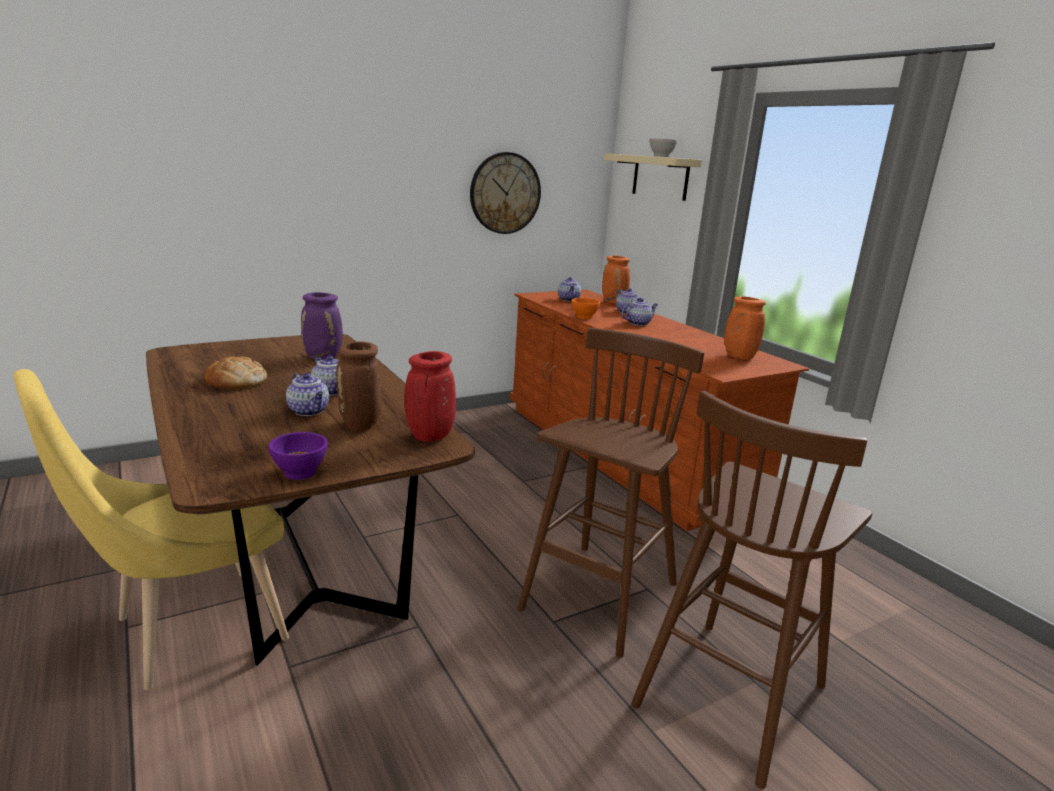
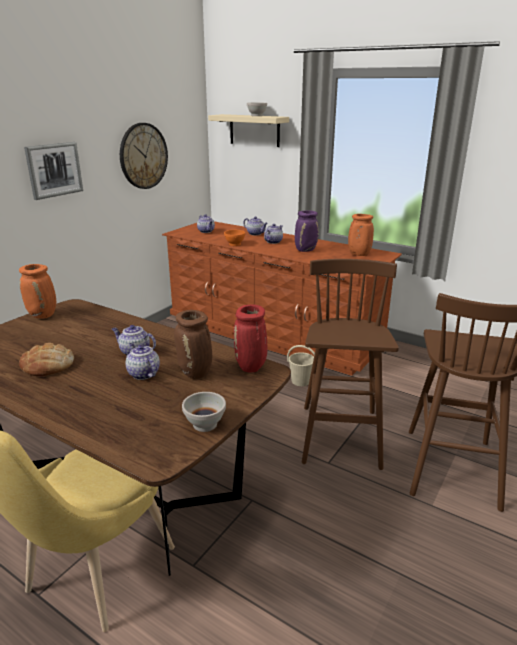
camera: 25 degrees left, 5 degrees up
purple bowl [269,432,328,480] -> white bowl [182,392,226,432]
teapot [286,373,329,416] -> teapot turned 150 degrees counterclockwise [125,343,160,380]
purple vase [301,292,343,360] -> purple vase moved to [295,211,319,252]
orange vase [602,256,630,304] -> orange vase moved to [19,264,56,319]
none -> picture [24,142,83,200]
none -> beige bucket [287,345,315,386]

